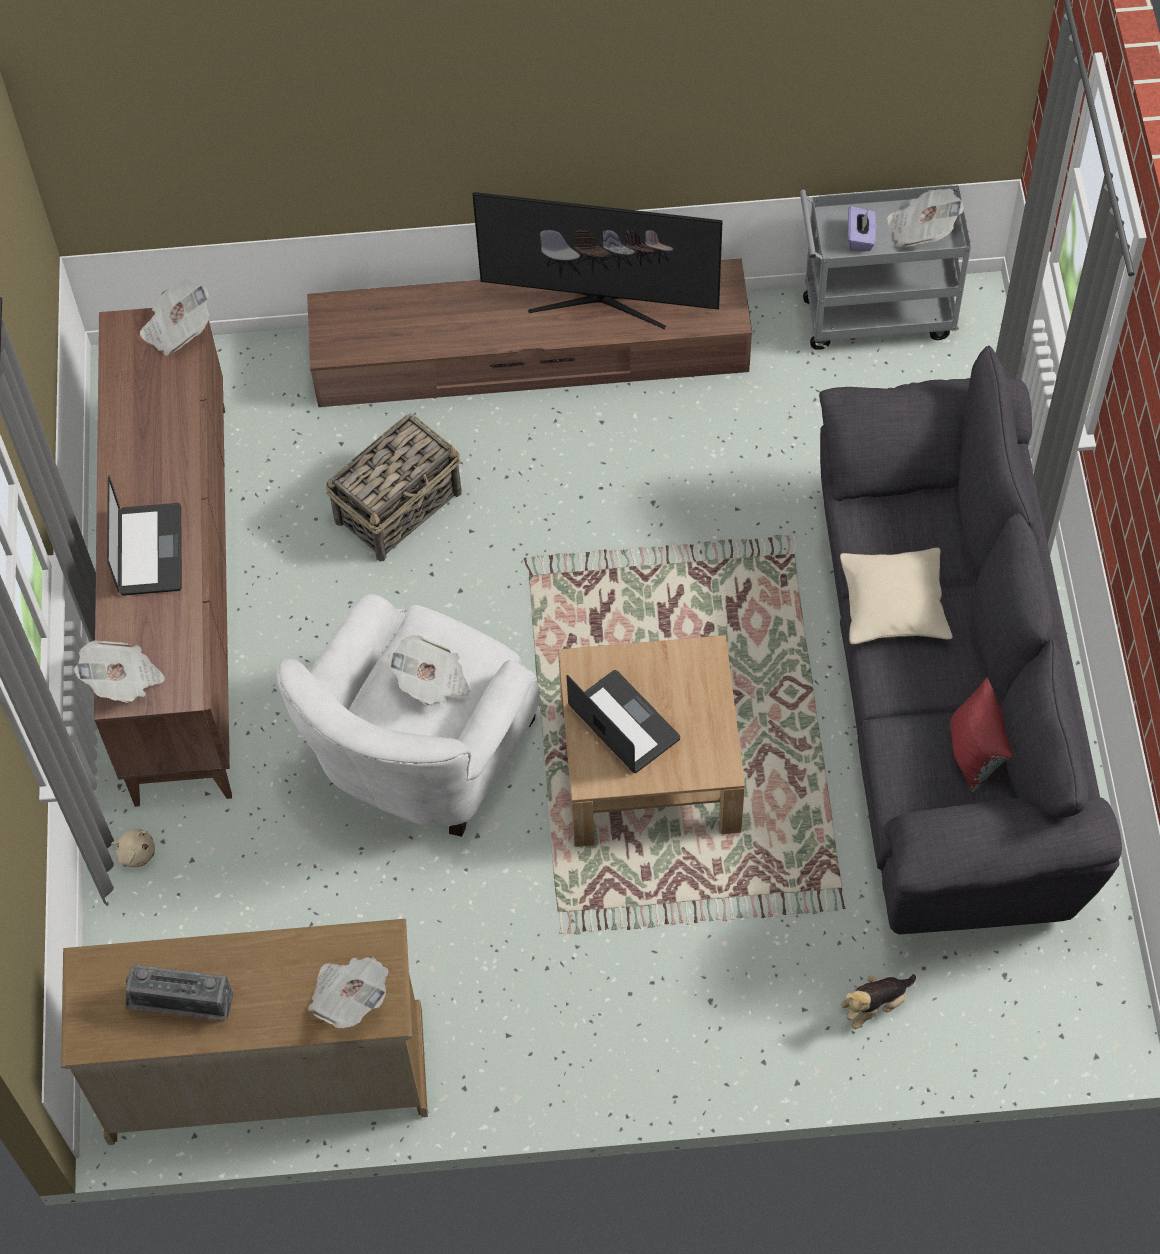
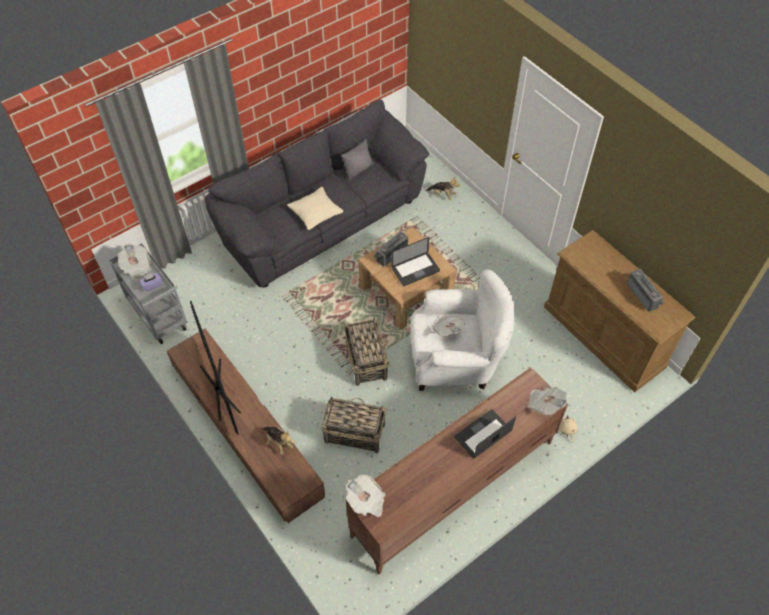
camera: 125 degrees left, 5 degrees down
newspaper [308,956,389,1028] -> none
laptop [567,670,680,773] -> laptop turned 135 degrees counterclockwise [392,237,440,286]
red pillow [950,678,1012,792] -> grey pillow [341,139,374,180]
none -> plush toy [262,427,294,454]
none -> basket [344,317,389,386]
none -> radio [374,231,408,267]

